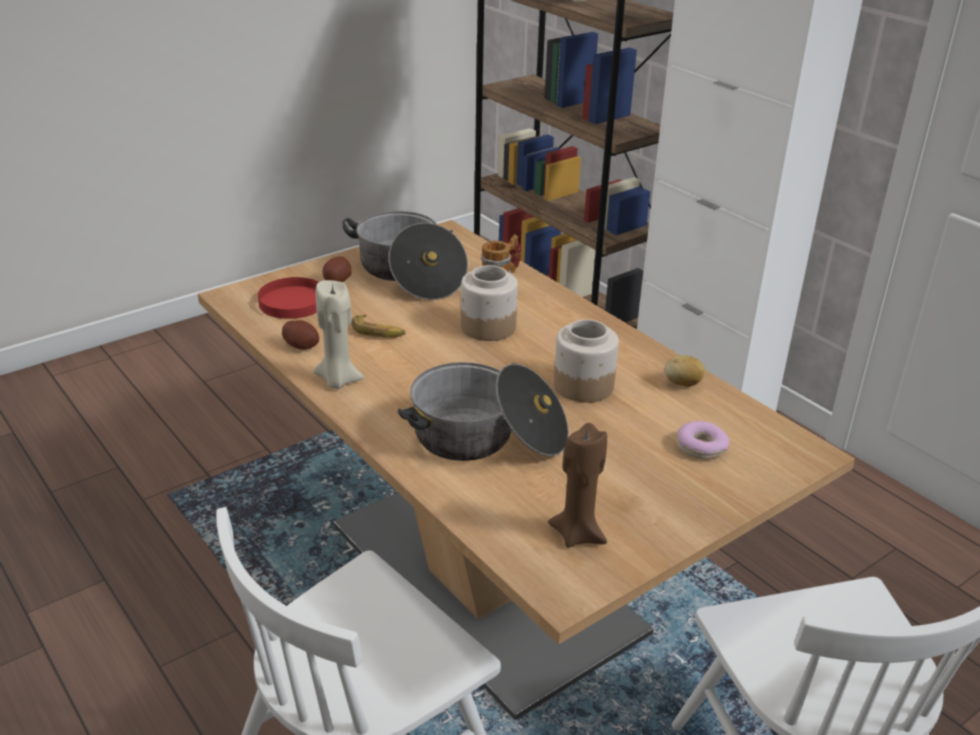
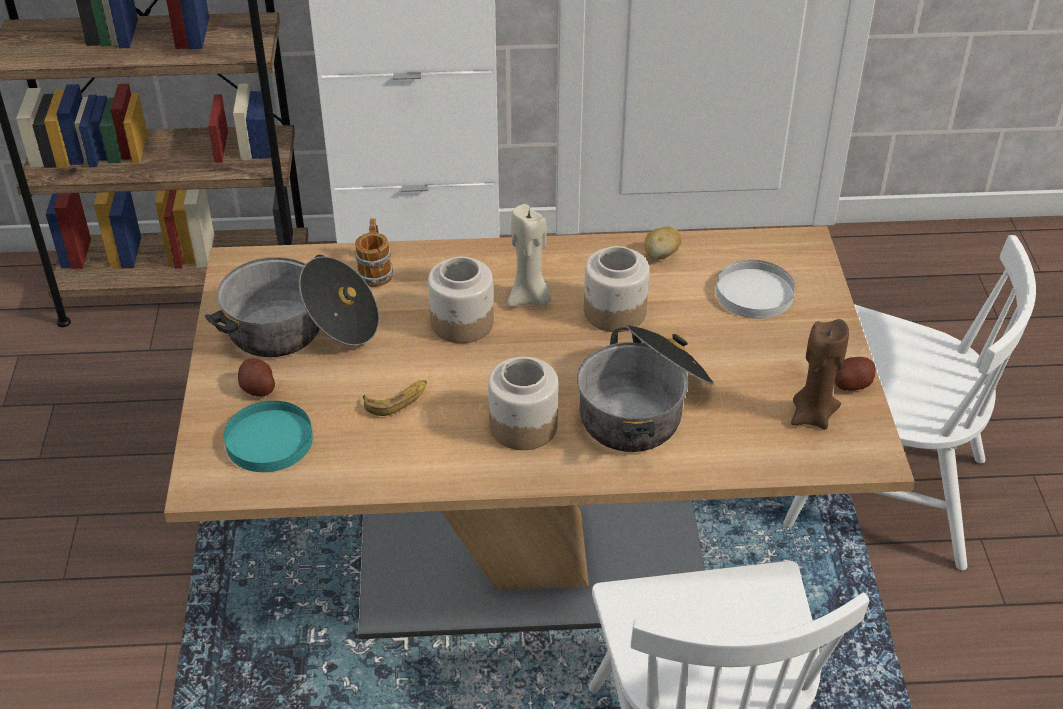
camera: 55 degrees left, 10 degrees up
red plate [258,277,318,319] -> turquoise plate [224,401,313,472]
potato [282,320,319,350] -> potato moved to [835,357,876,391]
beige candle [313,280,364,389] -> beige candle moved to [507,204,551,307]
donut [677,421,729,459] -> white plate [716,260,795,319]
none -> jar [488,357,558,450]

